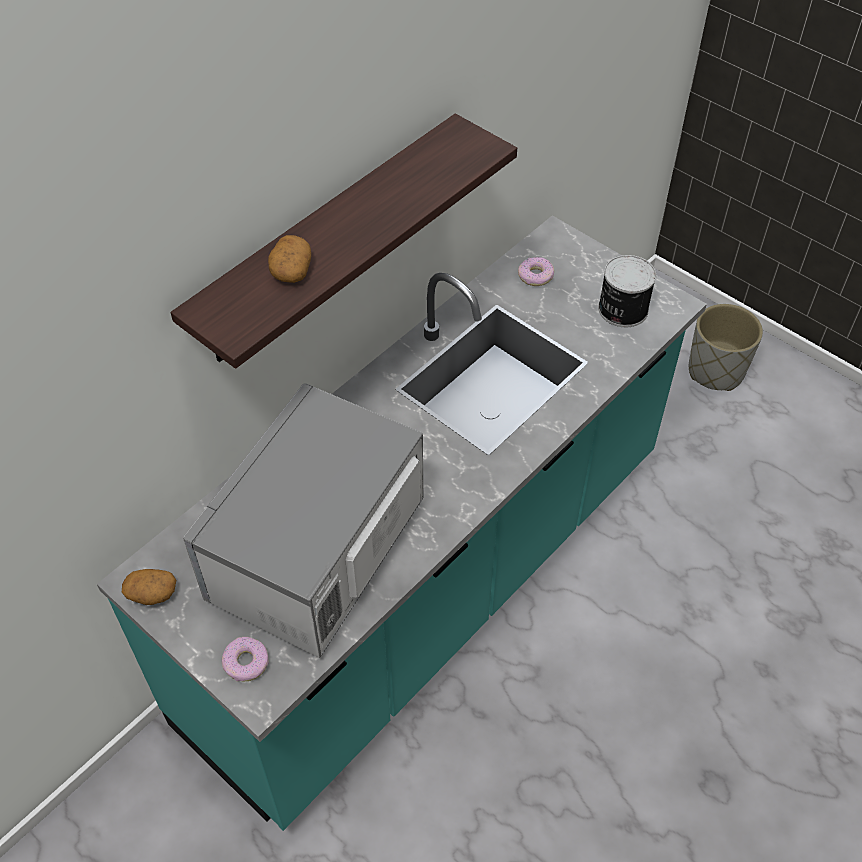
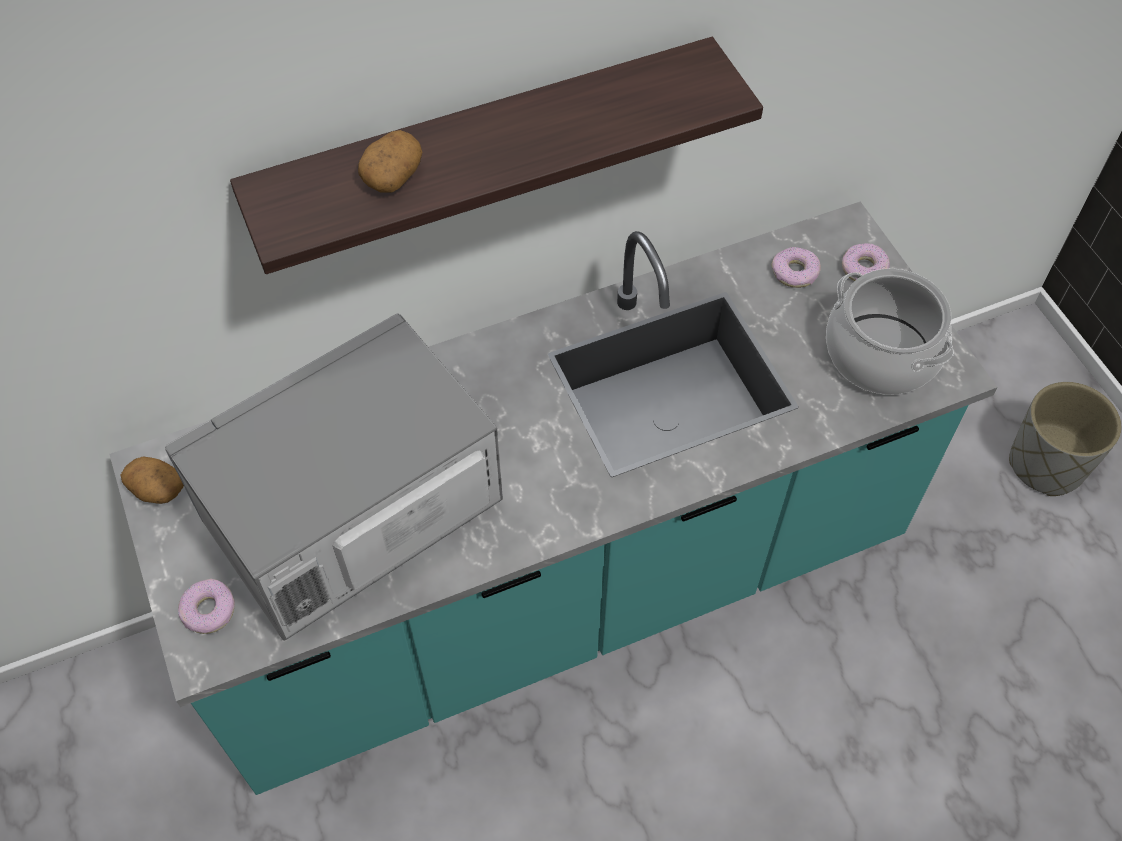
camera: 25 degrees right, 5 degrees up
can [598,255,656,327] -> cooking pot [826,268,954,395]
none -> donut [842,243,890,281]

